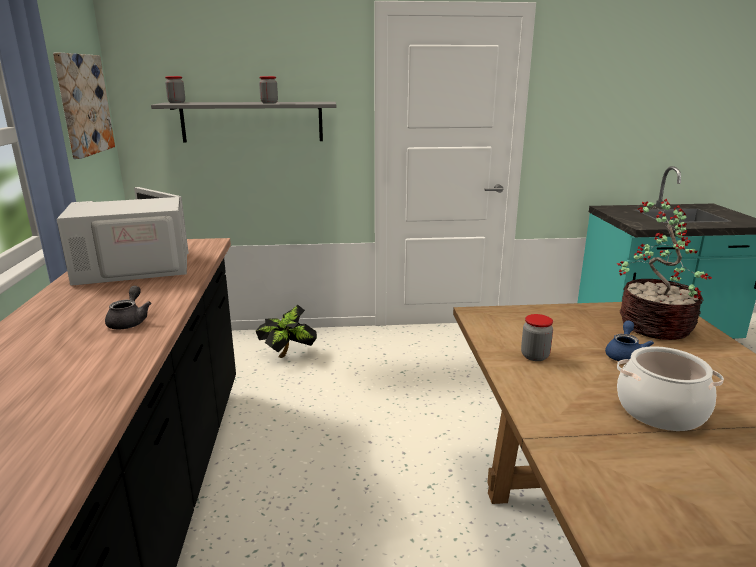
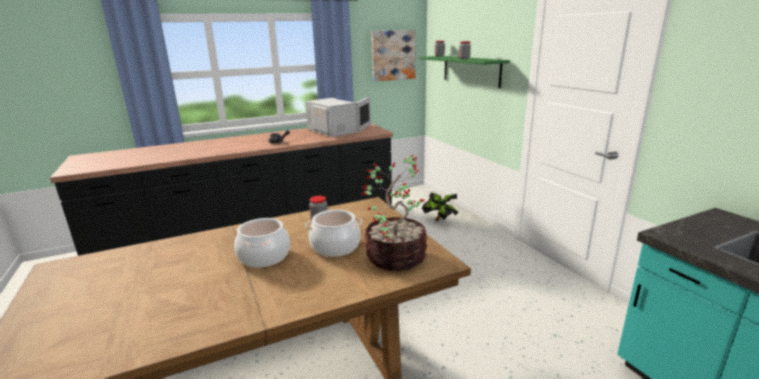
camera: 70 degrees right, 0 degrees up
grey shelf [151,102,336,143] -> green shelf [419,56,510,88]
blue teapot [605,321,654,361] -> cooking pot [305,209,362,257]

